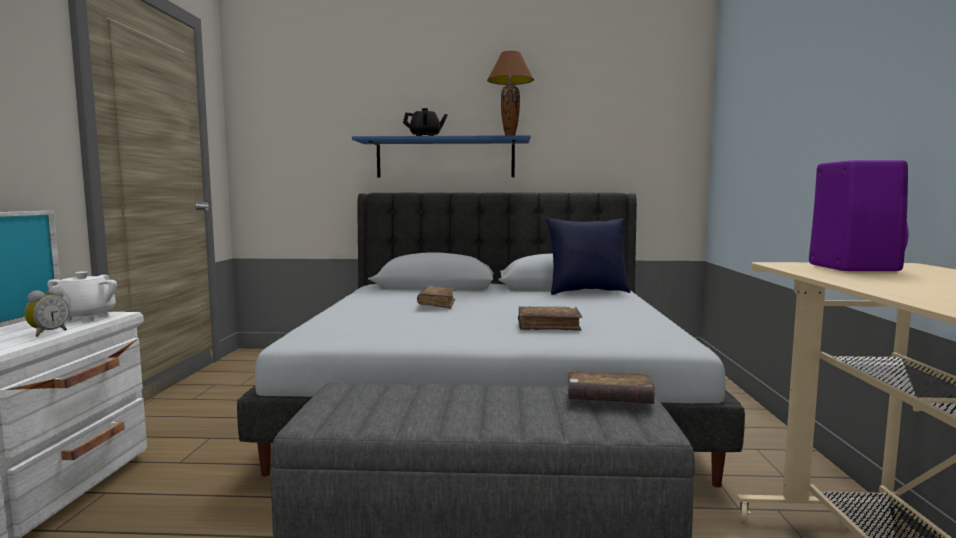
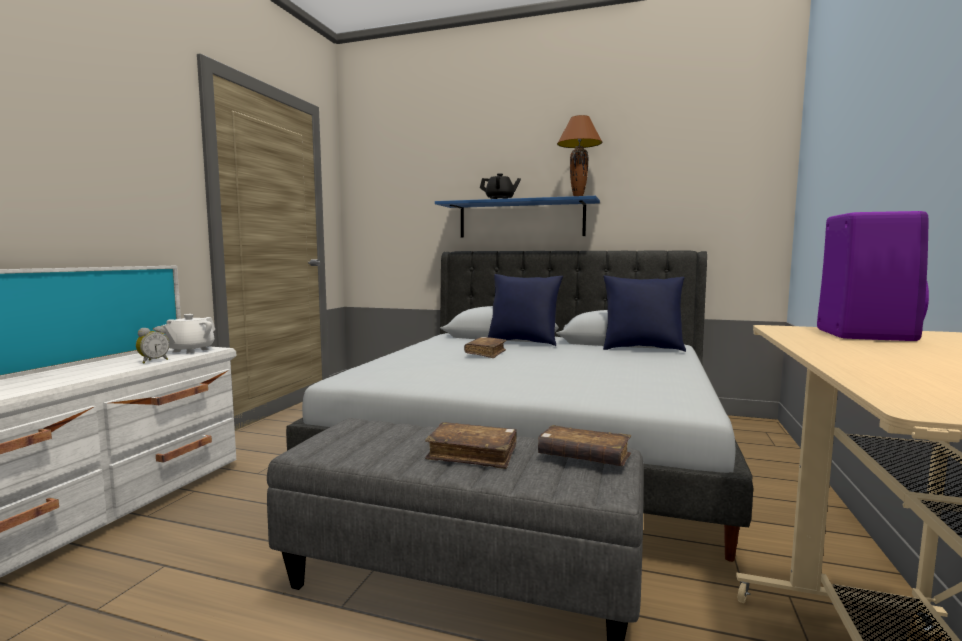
camera: 15 degrees right, 0 degrees up
brown book [518,306,582,331] -> brown book moved to [425,422,517,469]
none -> blue pillow [488,274,563,346]

